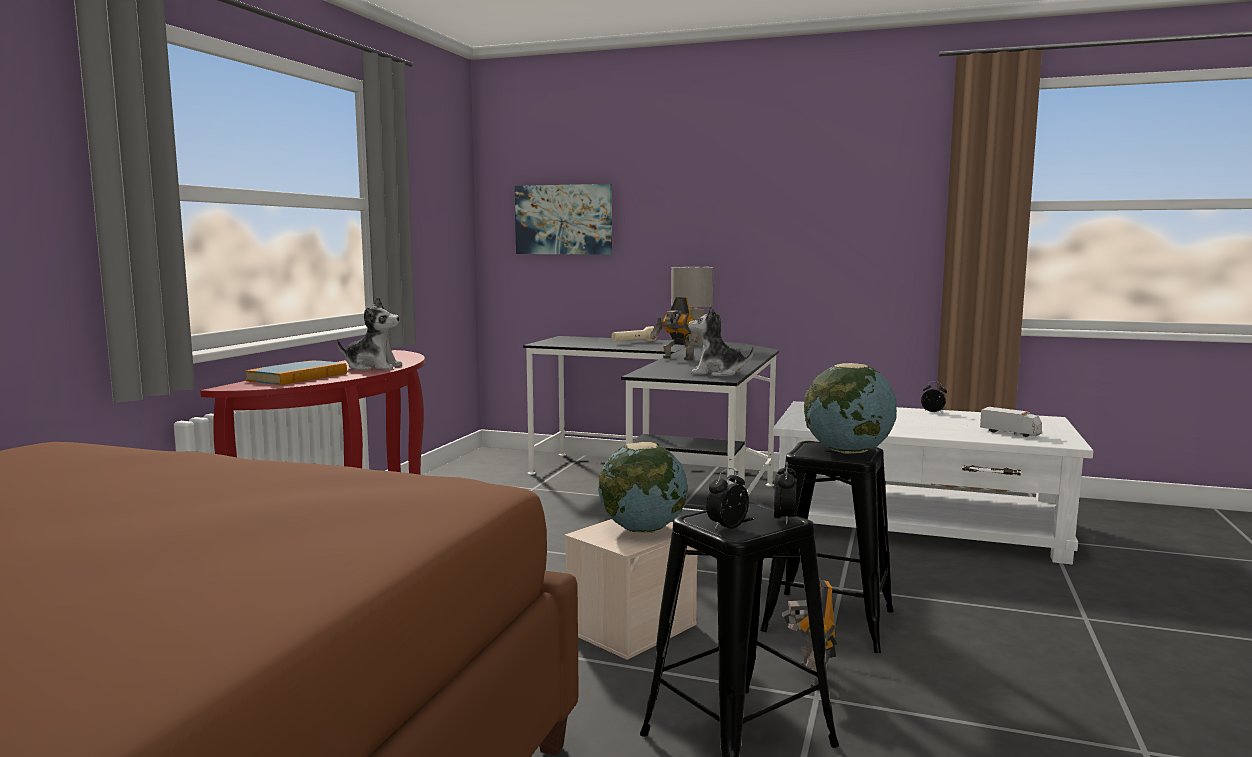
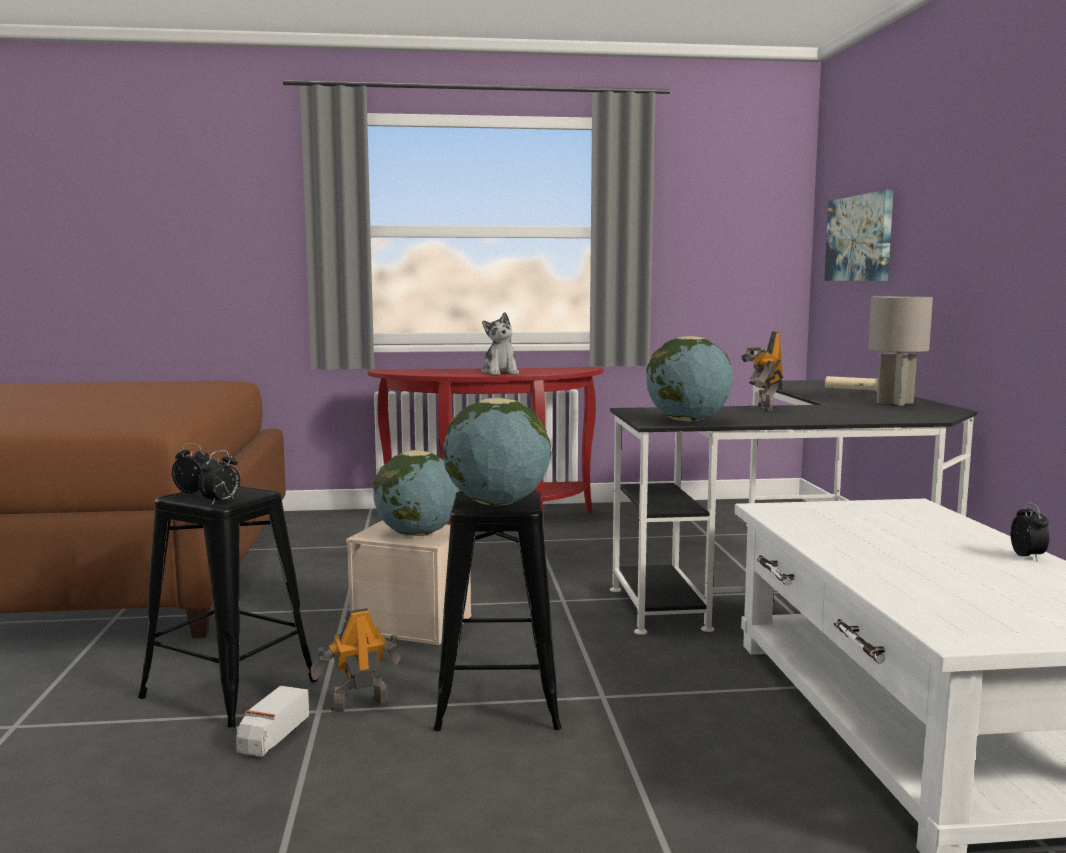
camera: 65 degrees right, 0 degrees up
book [245,361,347,385] -> none
plush toy [689,305,754,376] -> globe [646,336,733,422]
alarm clock [774,461,797,525] -> alarm clock turned 45 degrees counterclockwise [198,450,240,505]
toy truck [980,407,1042,437] -> toy truck moved to [236,686,309,756]

